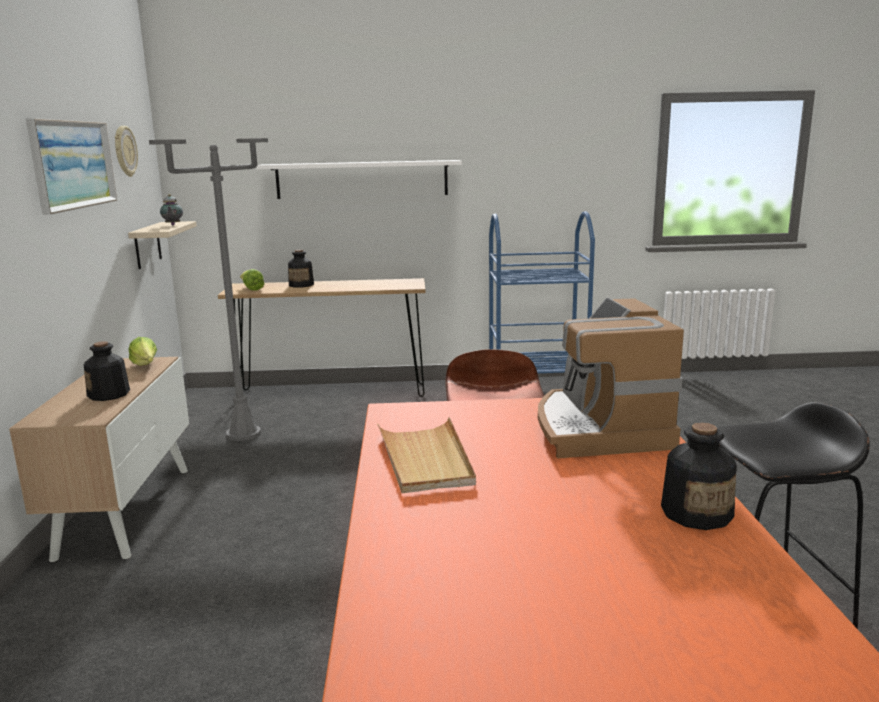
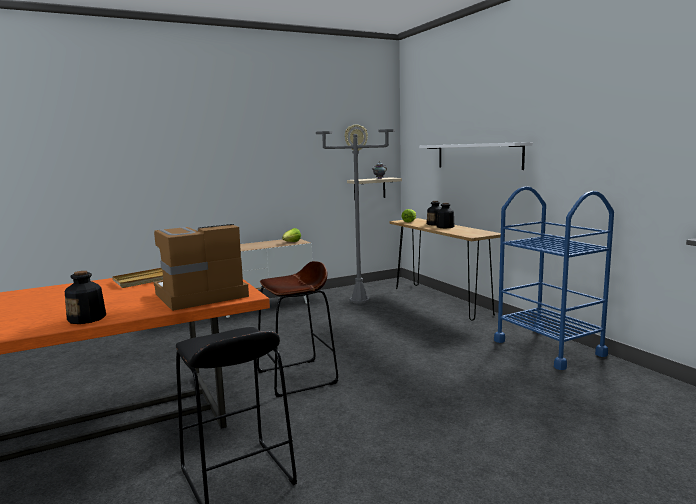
camera: 65 degrees right, 5 degrees down
picture [26,118,118,215] -> none
bottle [84,341,130,401] -> bottle moved to [436,203,455,228]

